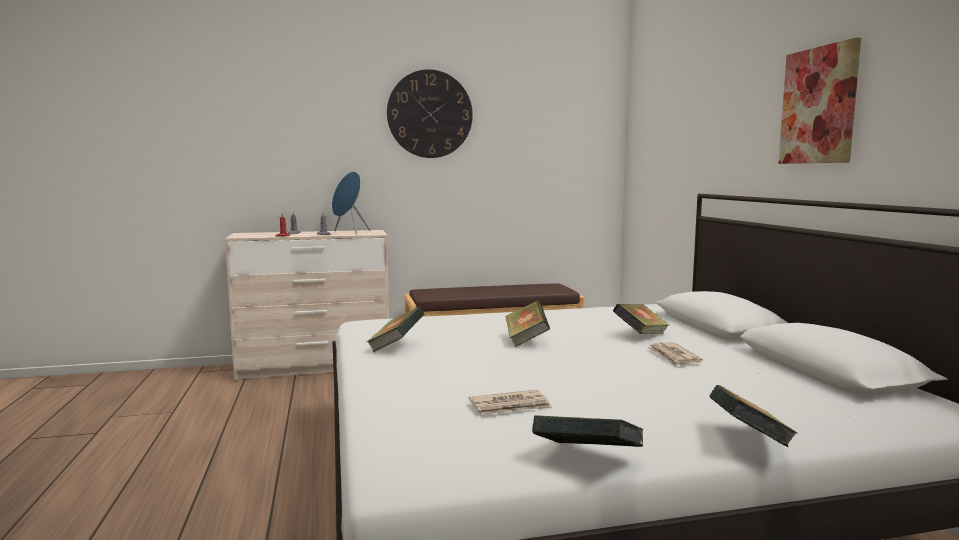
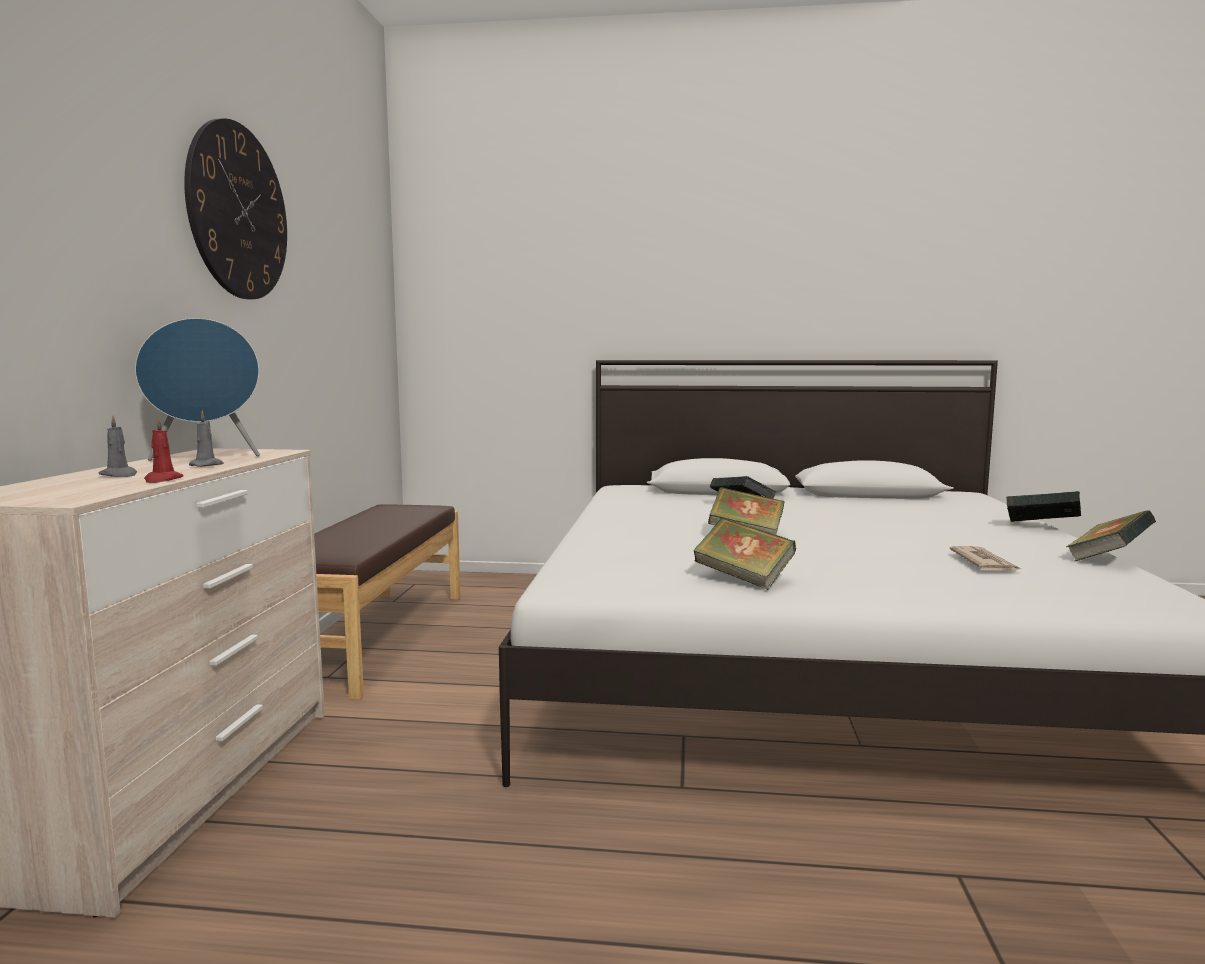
camera: 70 degrees left, 0 degrees up
newspaper [647,342,703,367] -> none
picture [779,38,861,164] -> none

